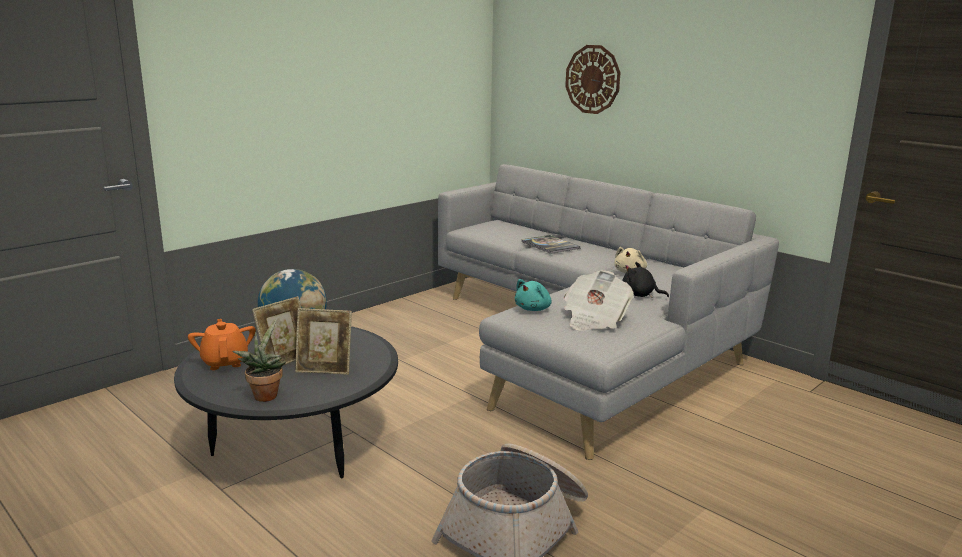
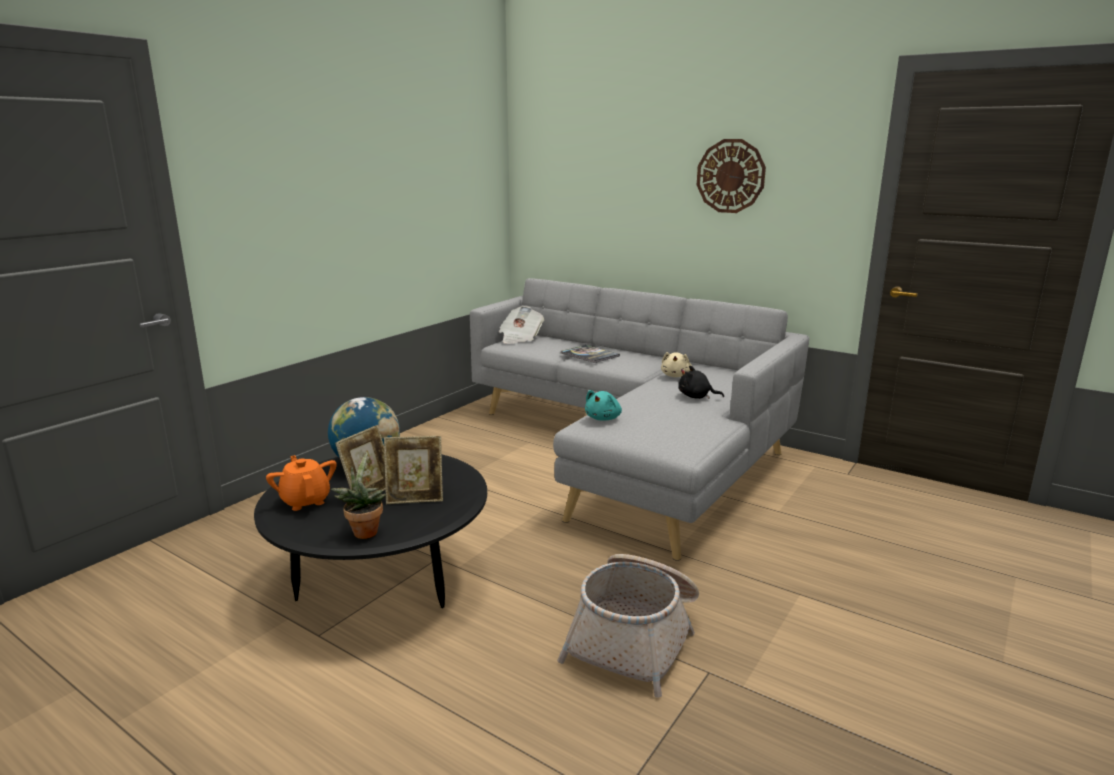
camera: 10 degrees left, 0 degrees up
newspaper [564,270,634,331] -> newspaper moved to [499,306,544,344]
wall clock [565,45,621,114] -> wall clock moved to [697,139,766,213]

